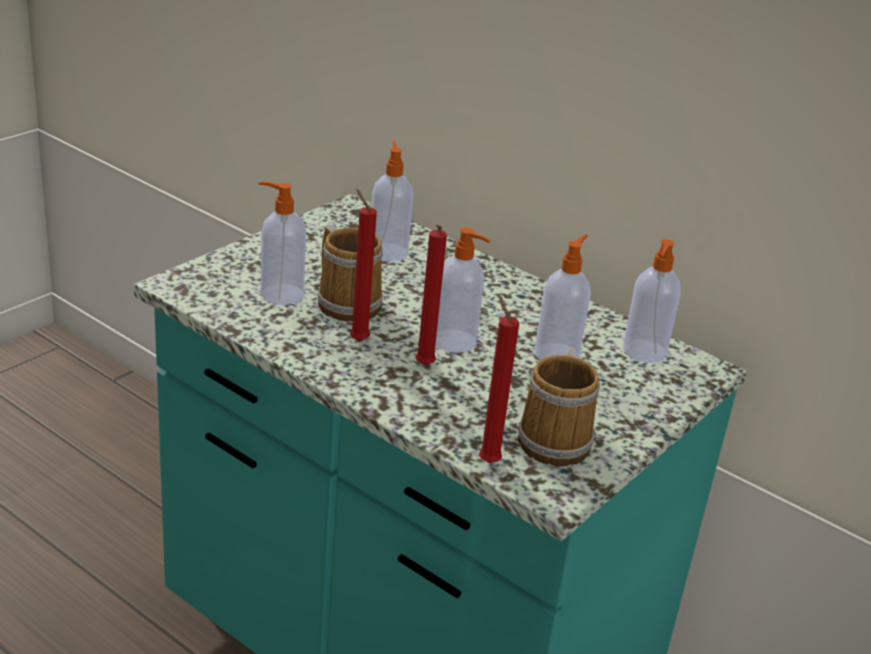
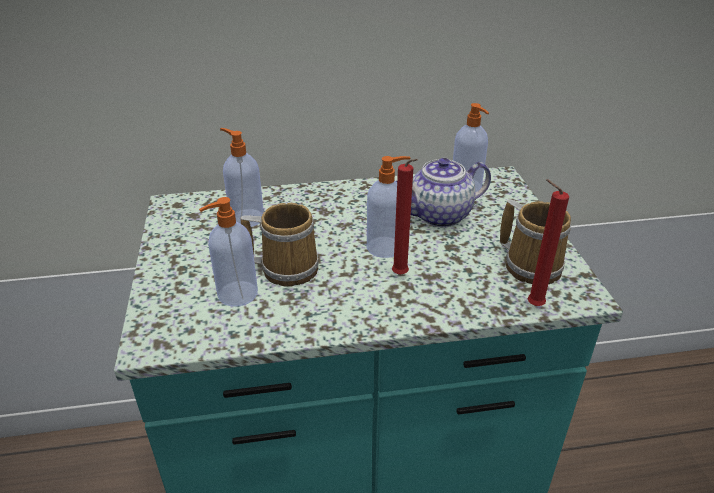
camera: 45 degrees left, 5 degrees up
red candle [350,189,377,342] -> none
soap dispenser [534,234,591,360] -> teapot [396,158,491,228]

